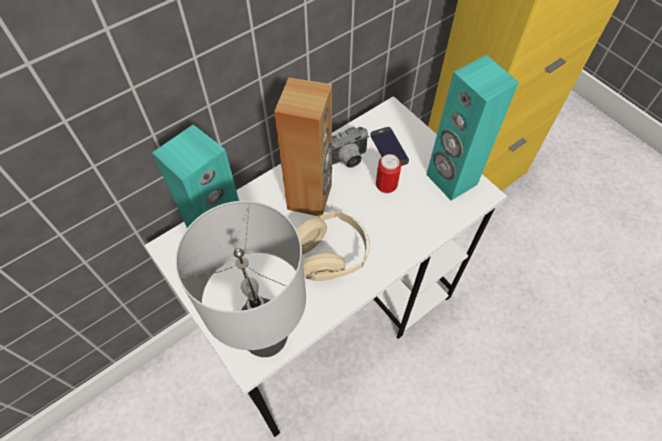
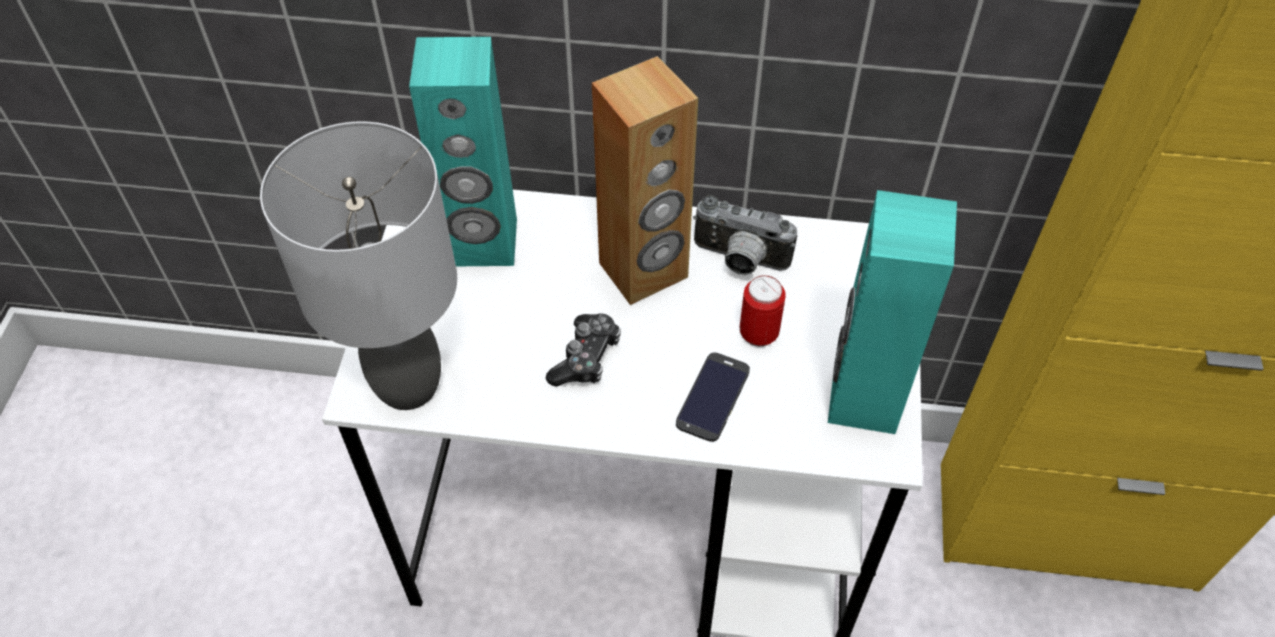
camera: 45 degrees right, 5 degrees down
beige headphones [297,212,370,281] -> game controller [546,314,621,387]
phone [370,127,409,166] -> phone moved to [676,352,750,442]

